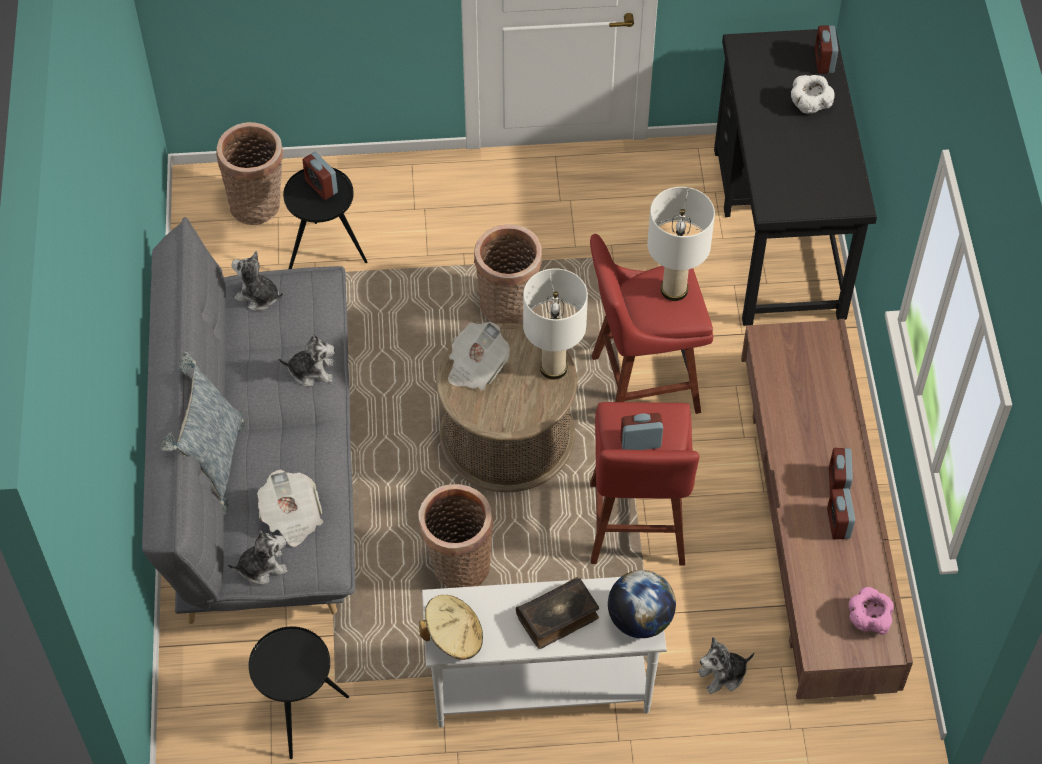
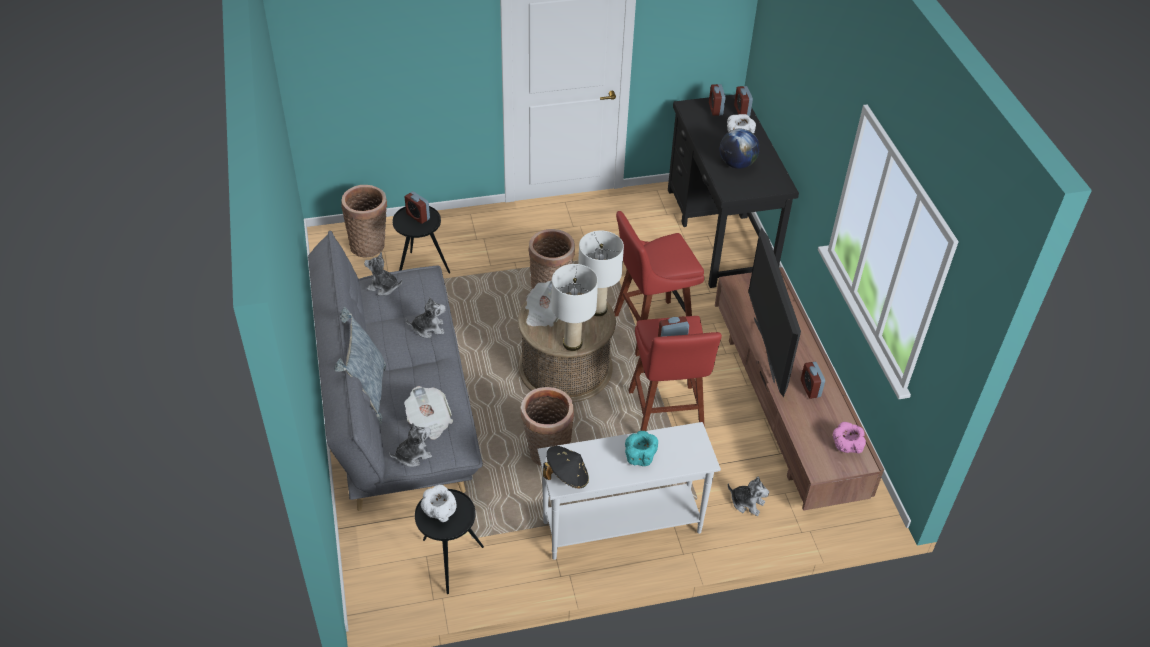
camera: 10 degrees left, 10 degrees down
beige hat [419,595,483,660] -> black hat [543,446,589,488]
book [516,577,599,649] -> turquoise bowl [625,431,658,466]
globe [608,570,676,638] -> globe moved to [720,129,760,169]
white table lamp [647,187,715,301] -> white table lamp moved to [551,264,598,351]
plush toy [698,637,754,694] -> plush toy turned 120 degrees counterclockwise [728,476,769,516]
alarm clock [829,448,853,494] -> alarm clock moved to [709,84,726,116]
none -> white bowl [421,485,456,522]
none -> television [748,228,801,397]

